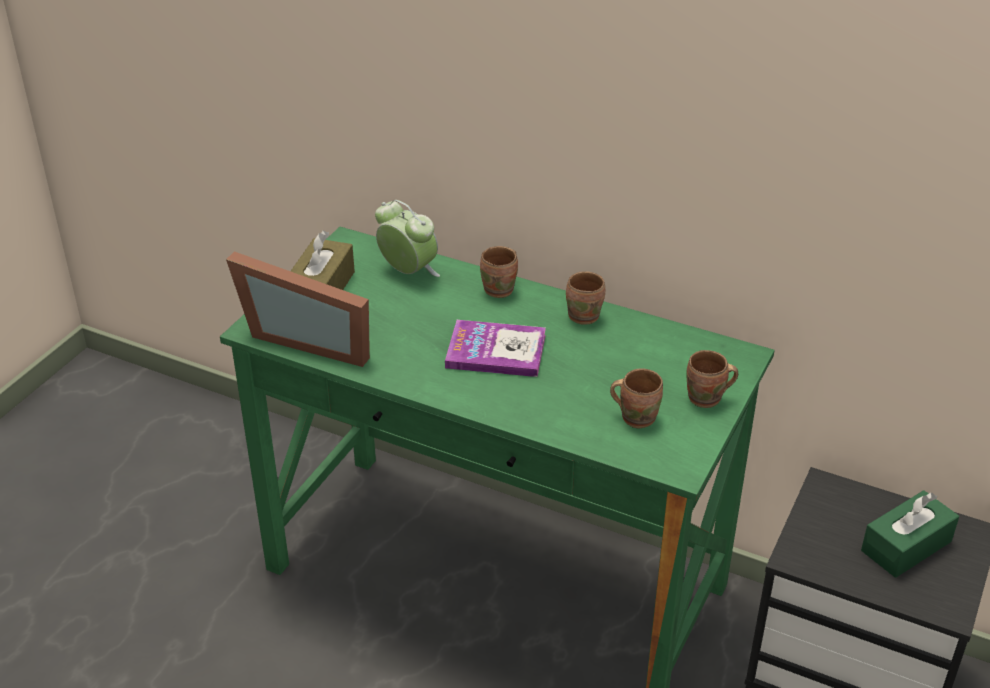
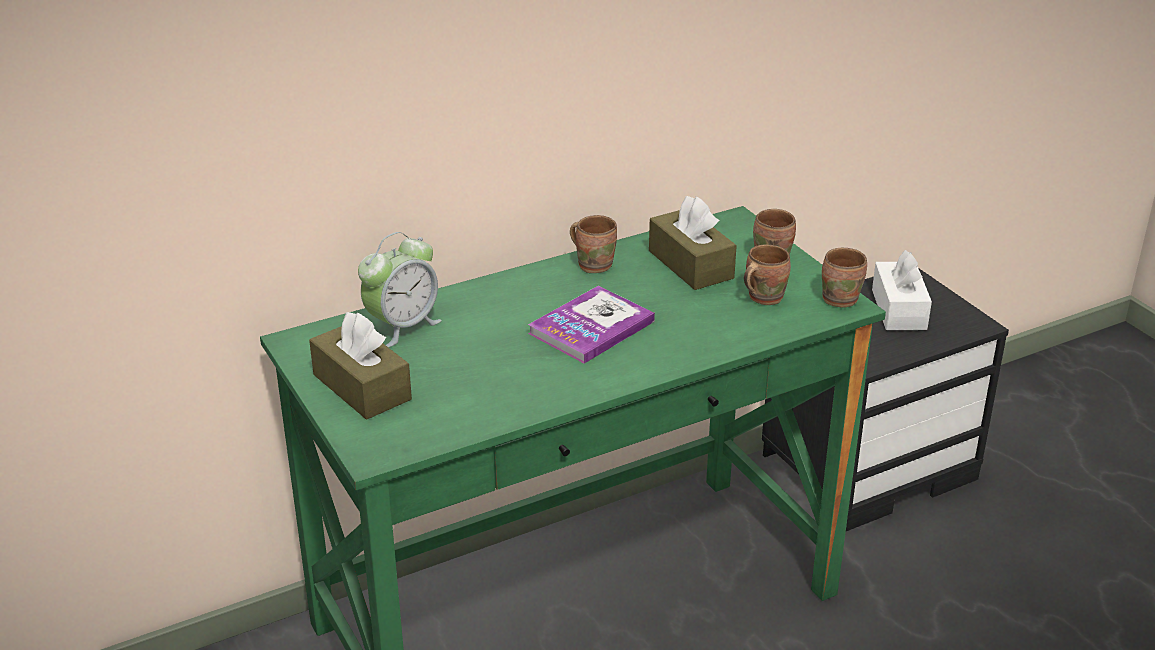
camera: 55 degrees left, 5 degrees down
picture frame [226,251,370,367] -> none
alarm clock [375,200,440,277] -> alarm clock turned 150 degrees clockwise [358,232,442,347]
brown mug [480,246,518,298] -> brown mug moved to [822,248,867,307]
green tissue box [861,490,959,578] -> white tissue box [872,250,932,330]
none -> brown tissue box [649,196,737,290]

